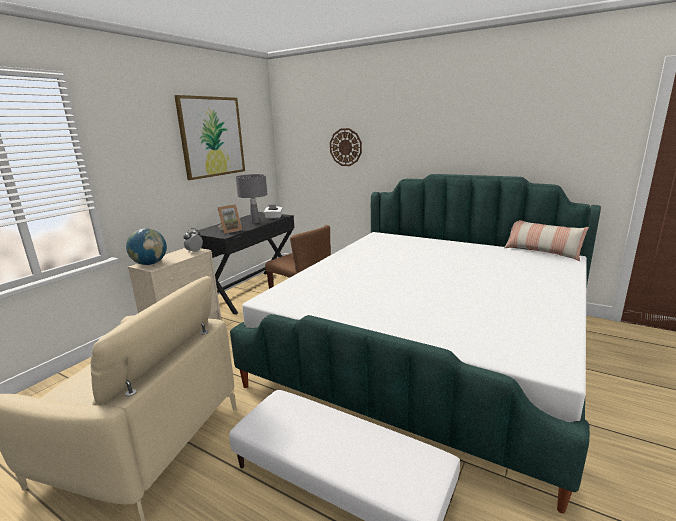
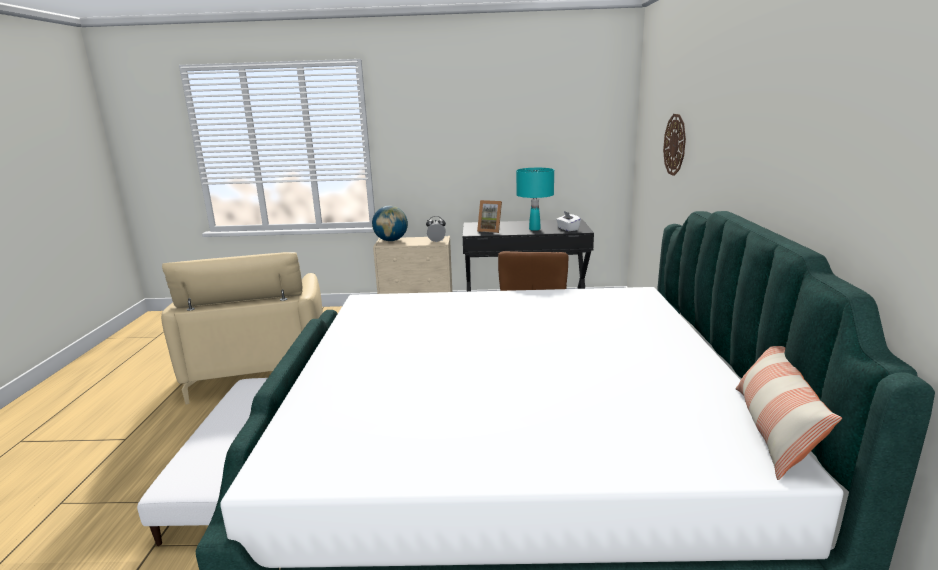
camera: 60 degrees right, 0 degrees up
picture [174,95,245,180] -> none
grey table lamp [235,174,267,224] -> turquoise table lamp [516,168,554,231]

